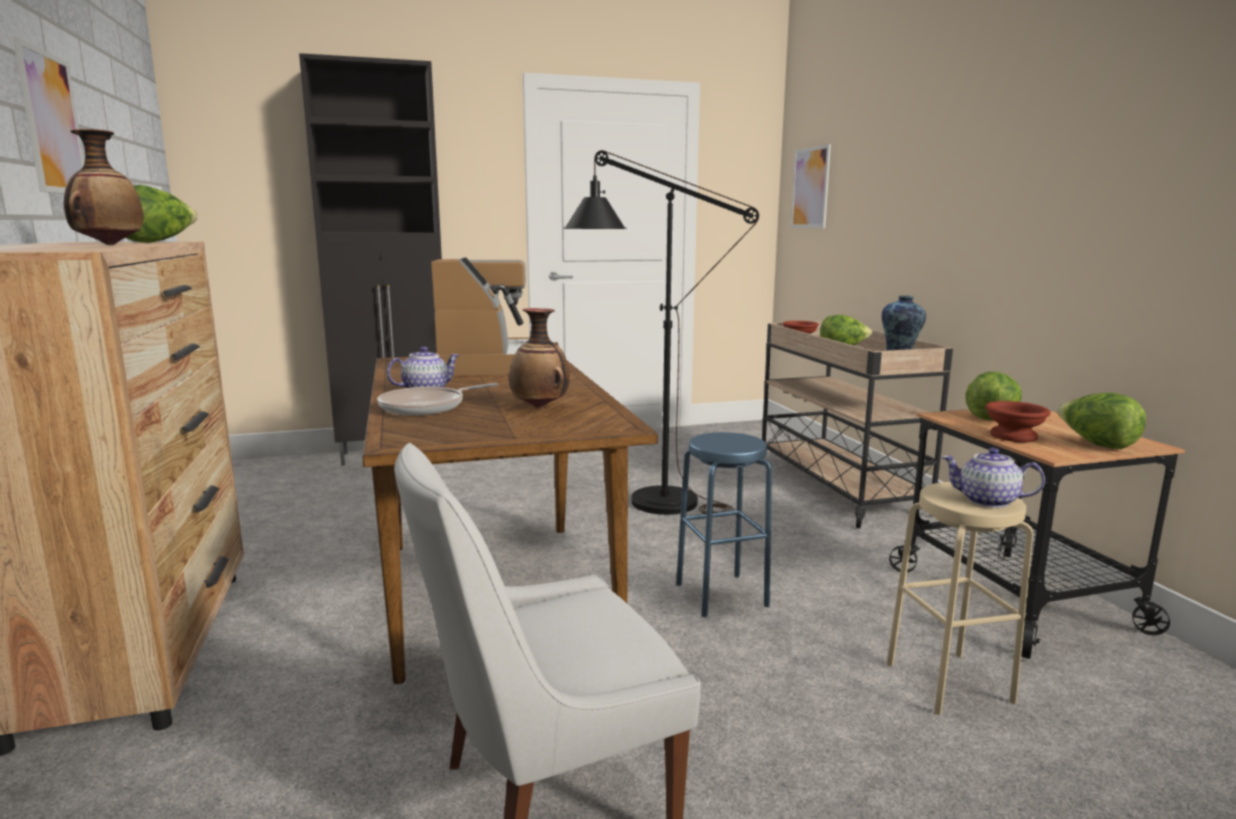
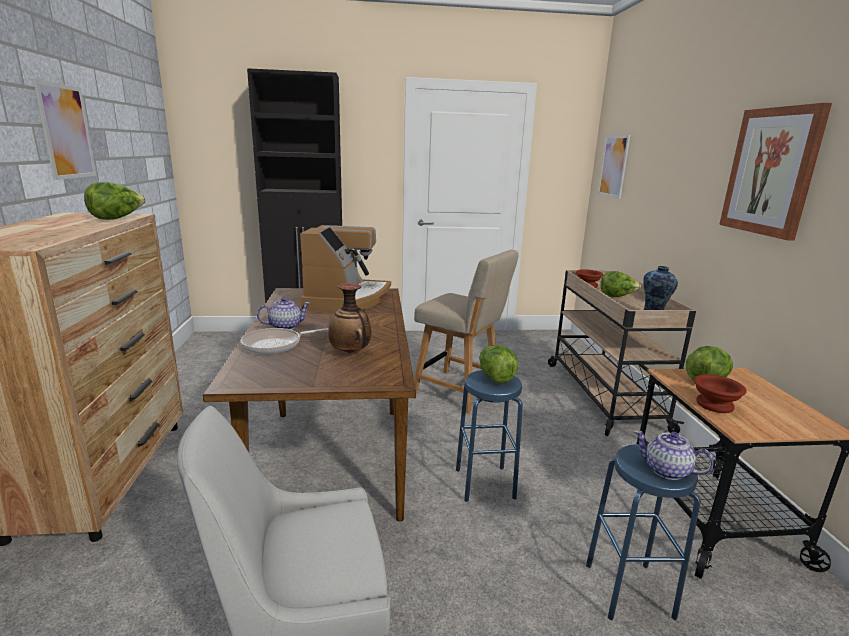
camera: 10 degrees right, 5 degrees up
vase [64,129,144,245] -> none
black floor lamp [564,150,759,517] -> beige chair [414,250,519,414]
beige stool [887,482,1033,715] -> blue stool [586,444,701,621]
lettuce [1057,393,1146,449] -> lettuce moved to [479,345,518,384]
none -> picture [719,103,832,241]

